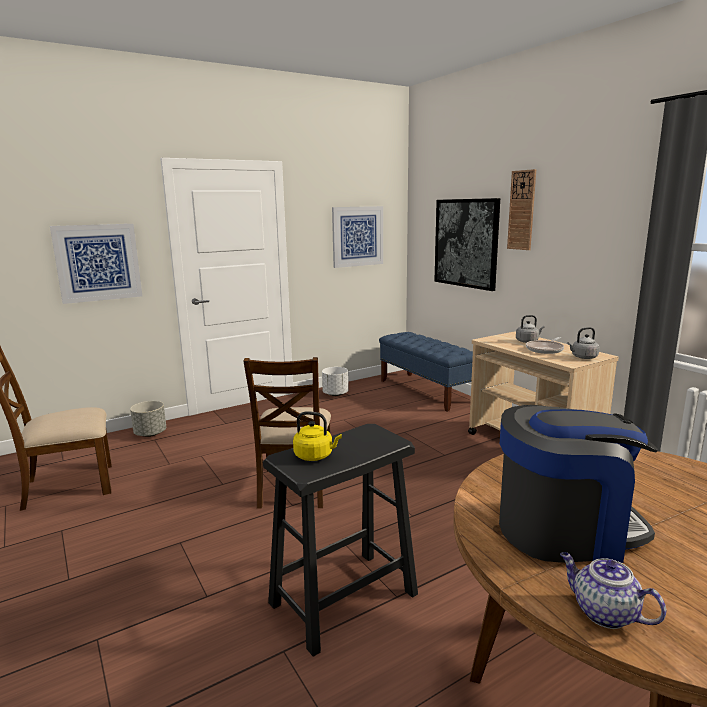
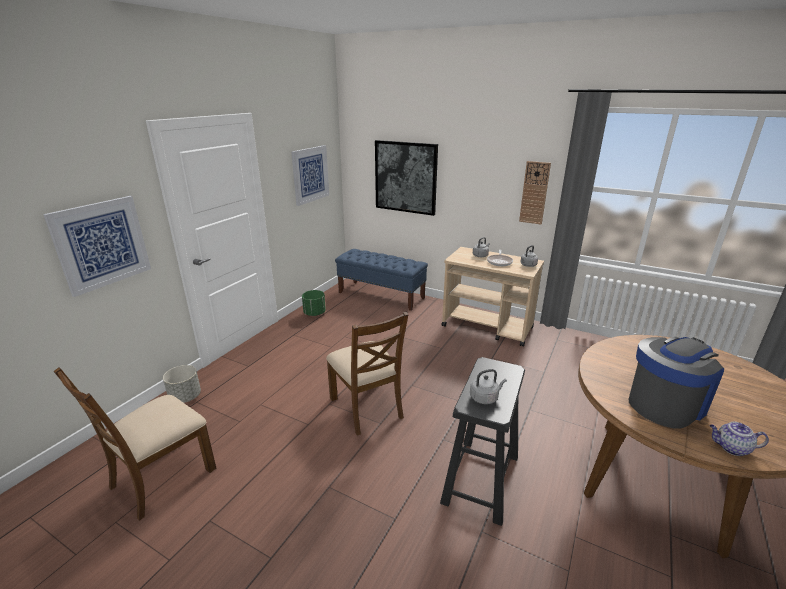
camera: 30 degrees left, 10 degrees up
yellow kettle [293,411,342,461] -> grey kettle [470,369,507,404]
white planter [322,367,349,396] -> green planter [302,290,326,316]
wall clock [507,169,536,250] -> wall clock moved to [519,161,551,224]

